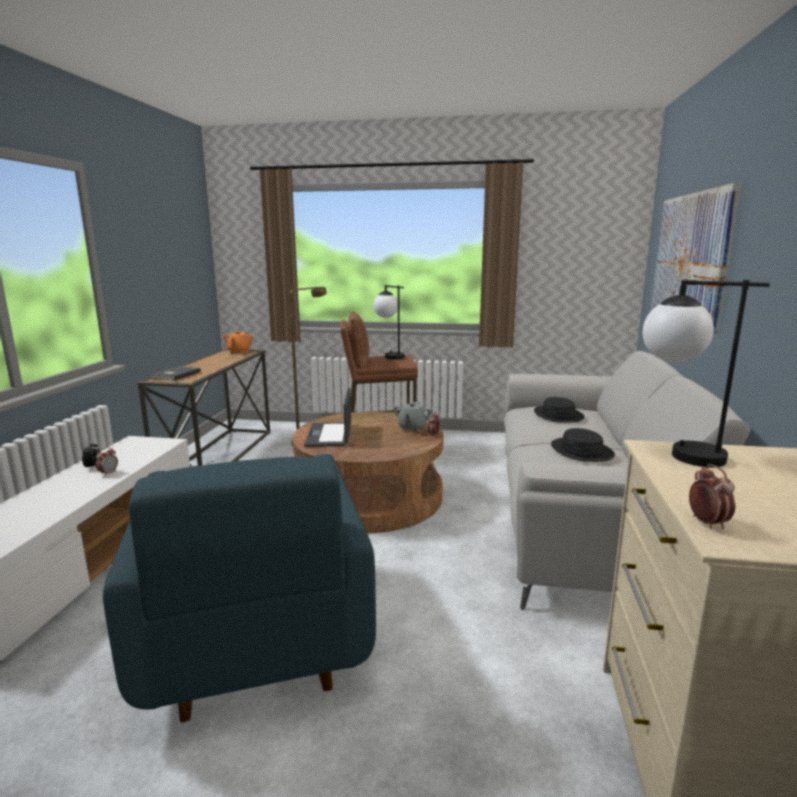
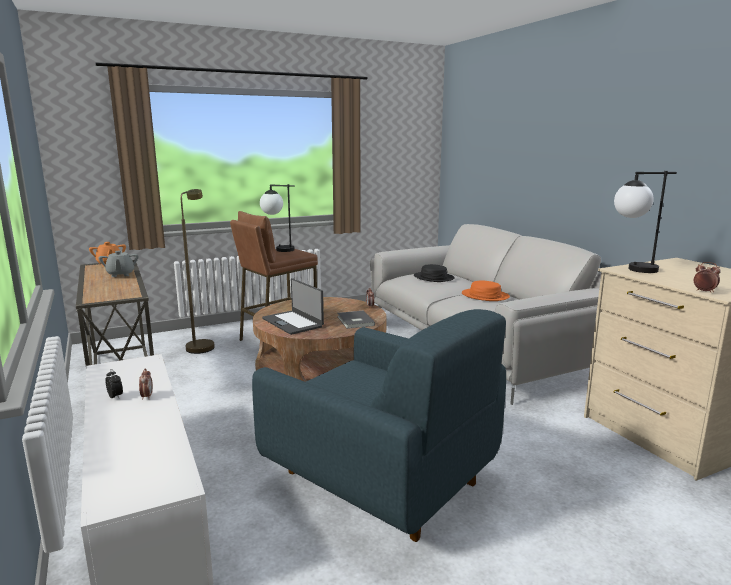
camera: 35 degrees left, 0 degrees up
grey book [150,366,201,381] -> grey book moved to [337,310,375,329]
grey teapot [393,402,432,432] -> grey teapot moved to [98,251,139,277]
black hat [551,428,615,462] -> orange hat [462,280,510,301]
picture [651,183,741,334] -> none

